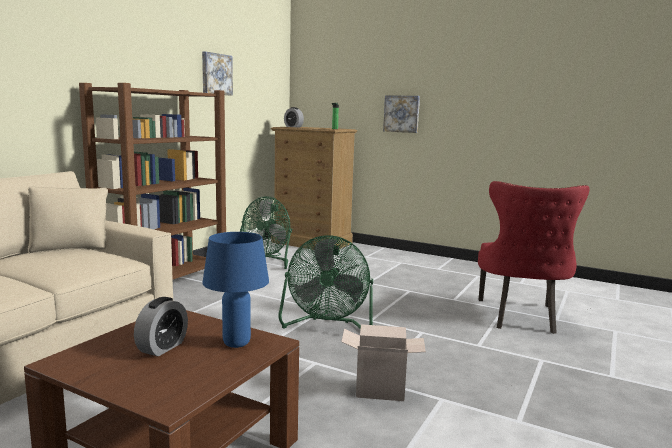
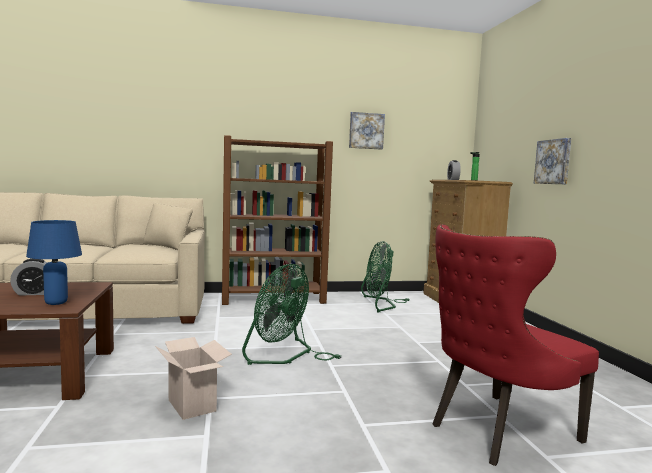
camera: 50 degrees right, 5 degrees down
green fan [278,235,373,329] -> green fan turned 60 degrees clockwise [242,264,342,365]

